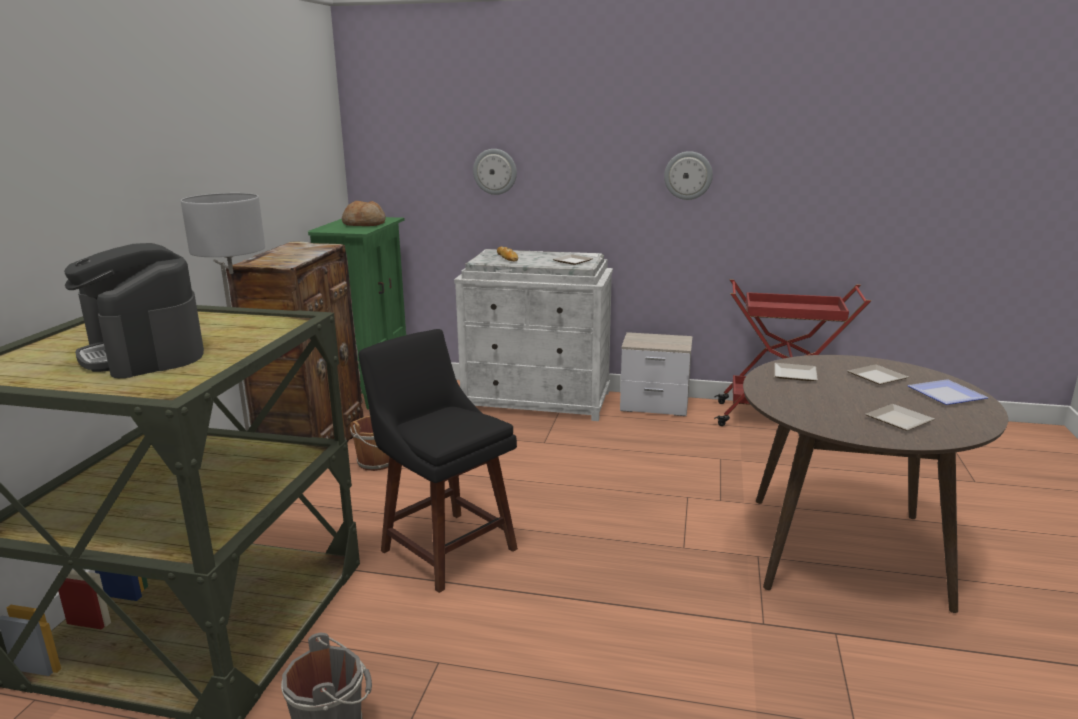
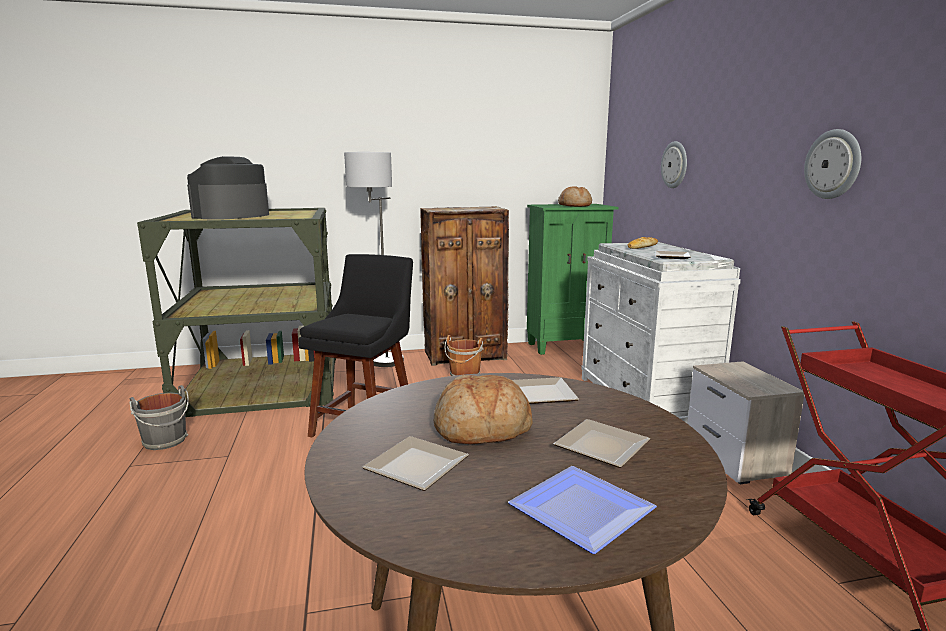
camera: 65 degrees right, 5 degrees down
none -> bread [434,375,533,444]

